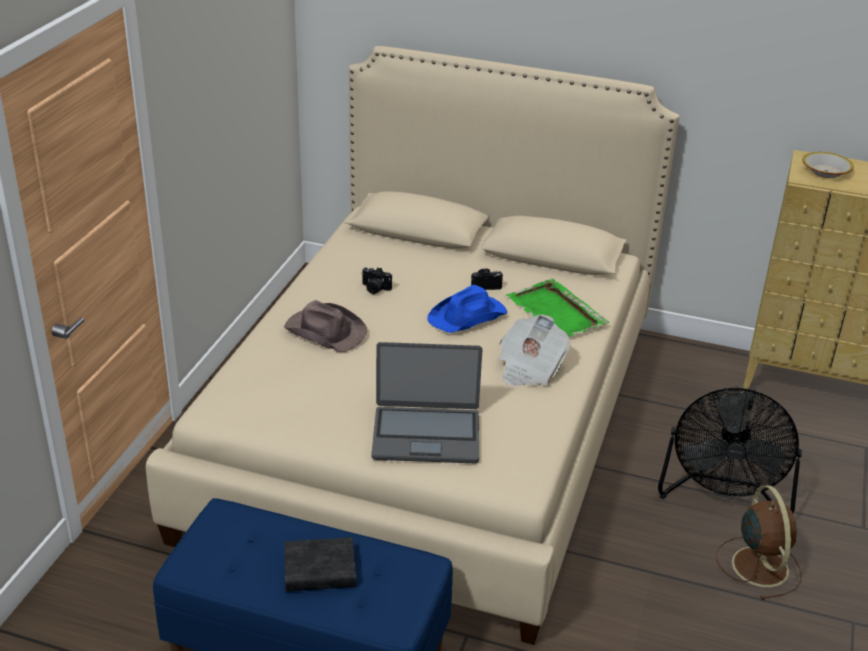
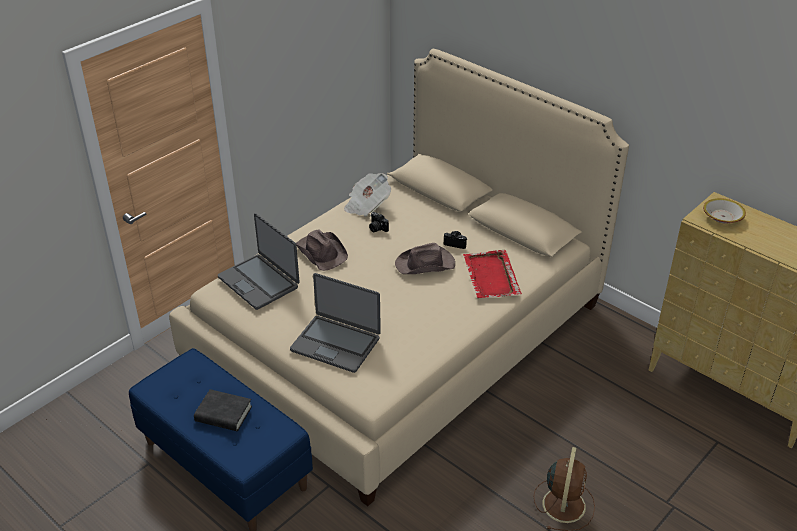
camera: 25 degrees right, 5 degrees up
blue hat [427,285,508,333] -> brown hat [395,243,455,274]
newspaper [499,314,570,386] -> newspaper moved to [344,173,391,217]
green tray [506,279,610,337] -> red tray [463,250,522,298]
black fan [658,387,802,513] -> none
none -> laptop [218,213,299,310]

